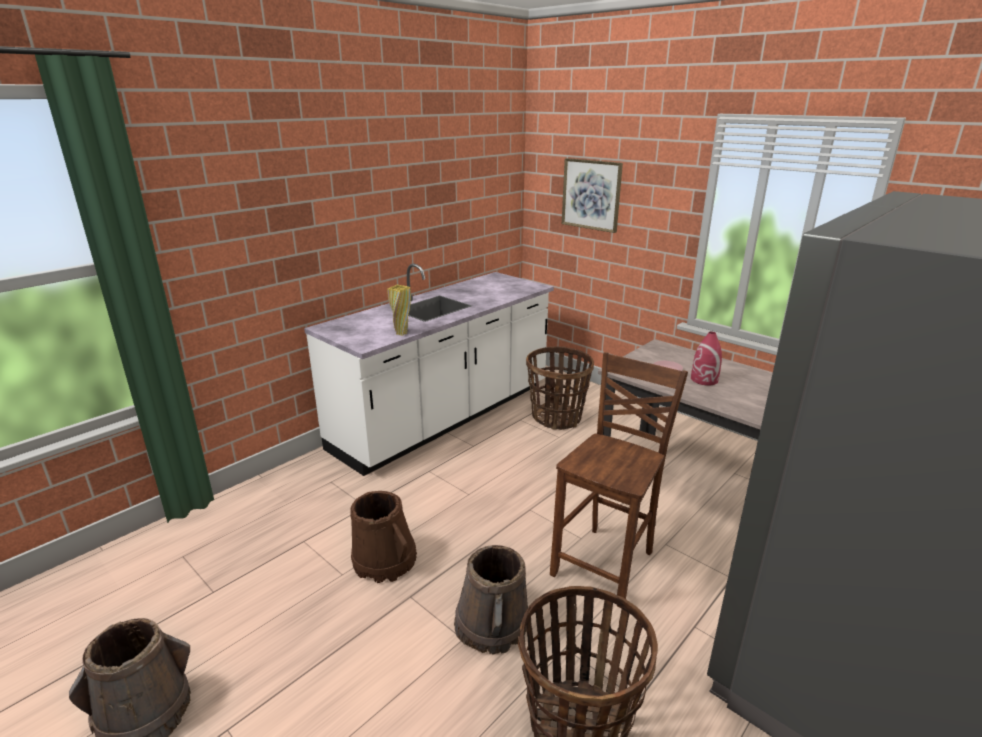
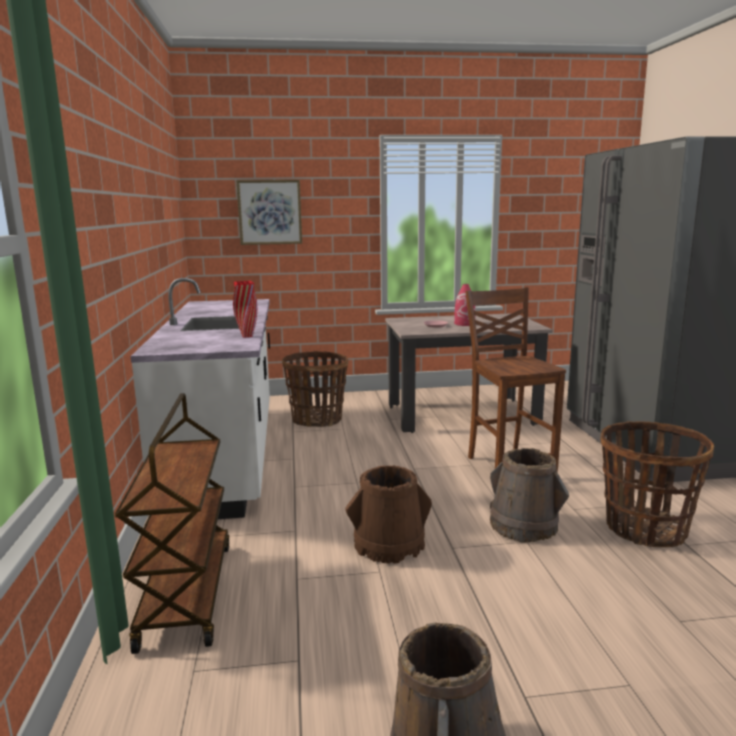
camera: 50 degrees left, 10 degrees down
yellow vase [387,285,411,336] -> red vase [233,281,257,338]
none -> brown cart [115,393,229,654]

